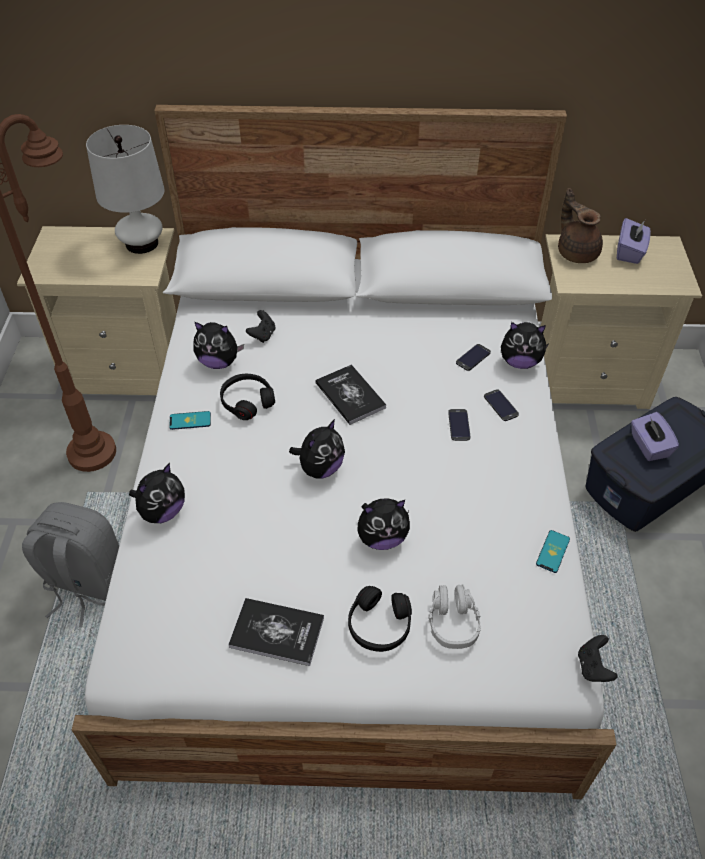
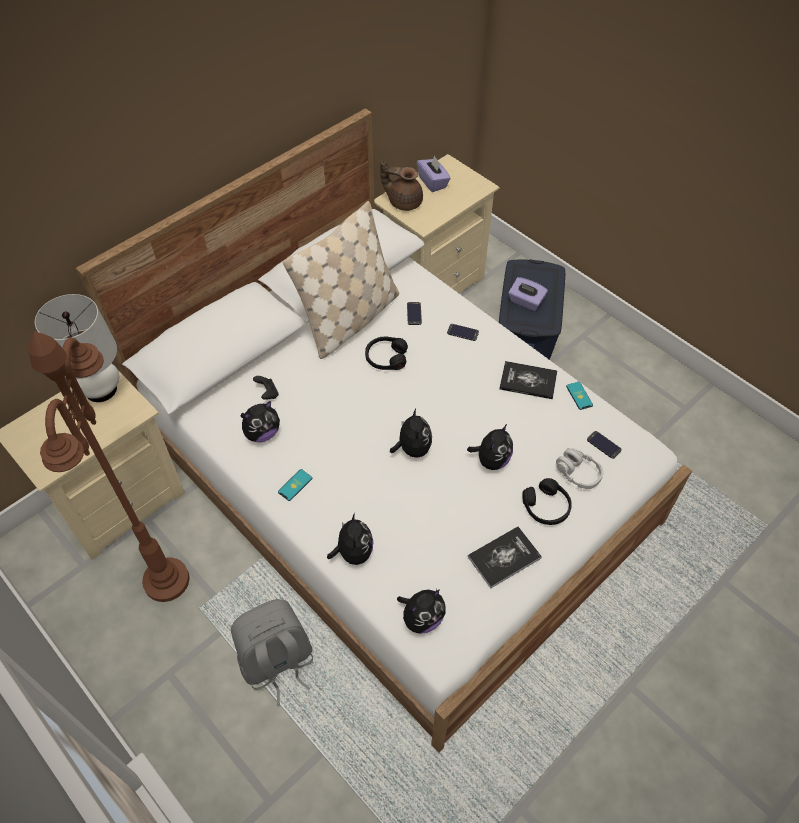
camera: 45 degrees left, 5 degrees up
black headphones [220,374,275,420] -> black headphones moved to [365,336,408,370]
book [315,364,386,425] -> book moved to [499,361,557,399]
phone [448,409,470,441] -> phone moved to [587,431,622,459]
plush toy [501,322,549,369] -> plush toy moved to [397,589,446,634]
black game controller [578,635,618,682] -> none
none -> beige pillow [283,201,399,359]

